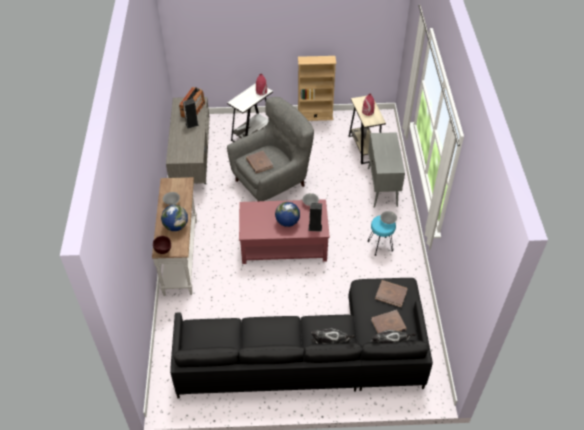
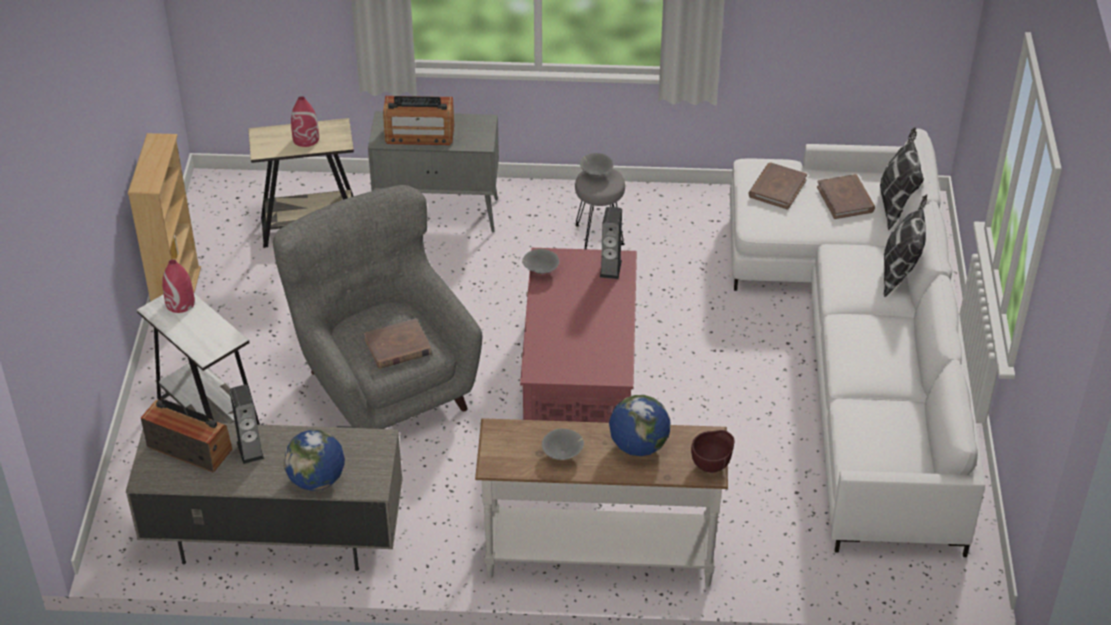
camera: 85 degrees left, 5 degrees down
black sofa [170,278,433,399] -> white sofa [730,128,985,557]
globe [275,202,300,227] -> globe moved to [284,430,345,491]
turquoise stool [368,215,396,256] -> grey stool [575,168,625,249]
none -> radio [383,96,454,145]

